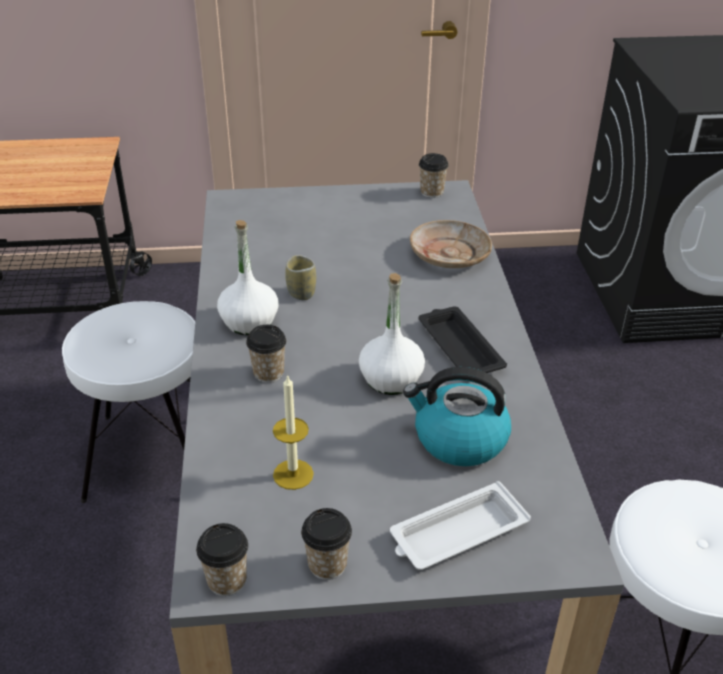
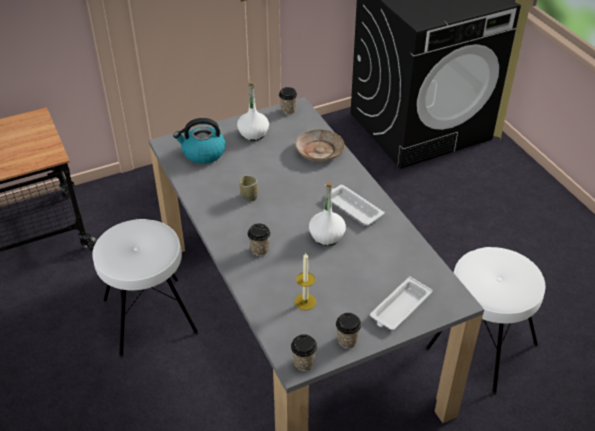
camera: 20 degrees left, 5 degrees up
white bottle [217,220,278,335] -> white bottle moved to [237,82,269,141]
kettle [403,367,511,466] -> kettle moved to [173,118,226,164]
black tray [419,306,507,373] -> white tray [325,185,385,226]

